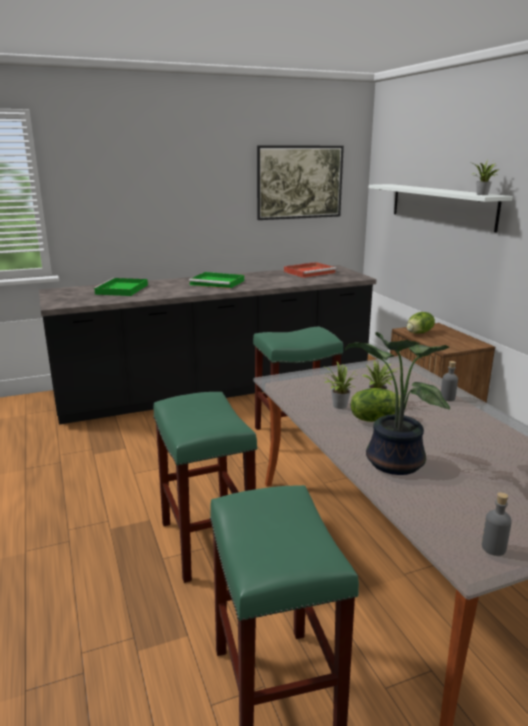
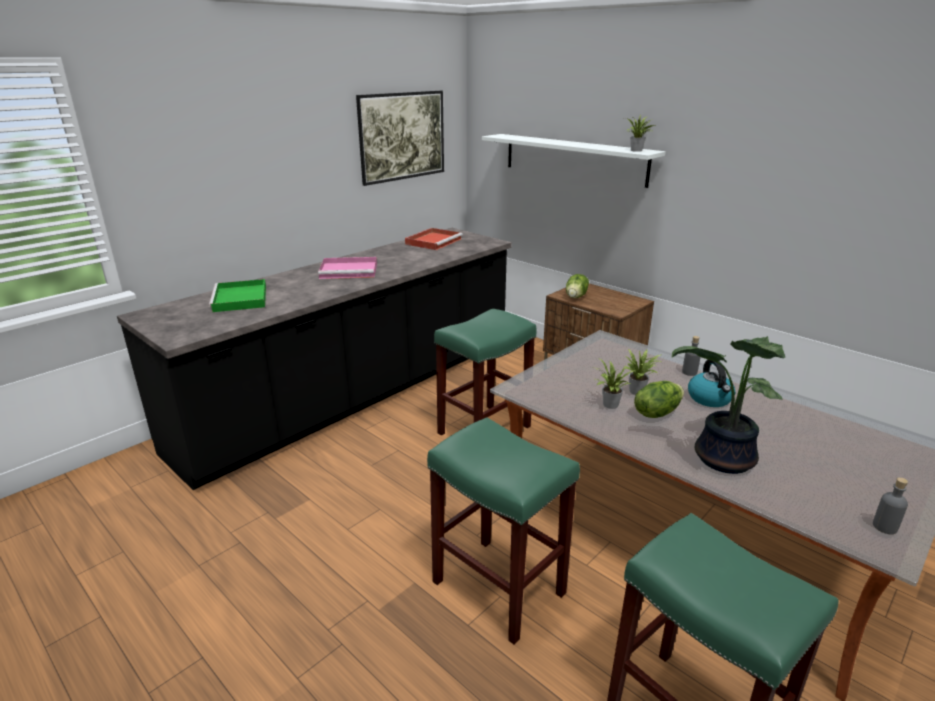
camera: 25 degrees left, 5 degrees up
green tray [189,272,244,289] -> pink tray [318,257,377,279]
none -> kettle [688,360,735,407]

